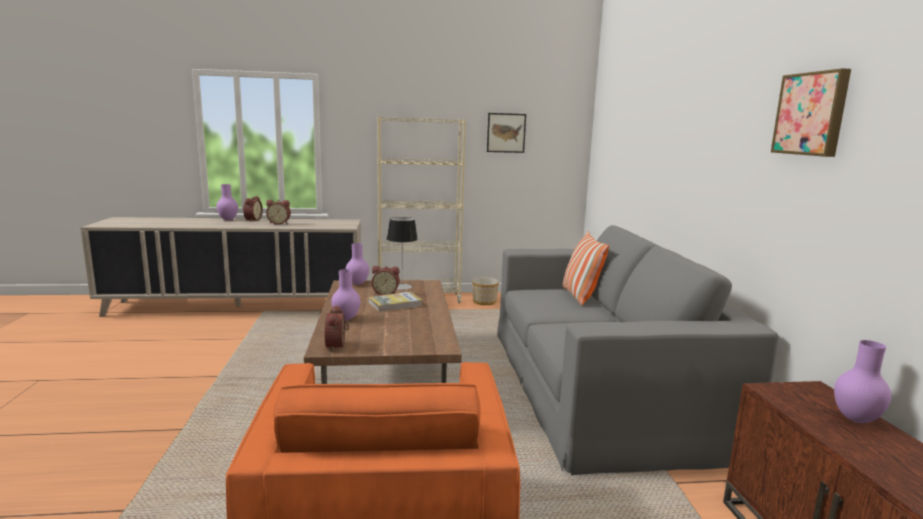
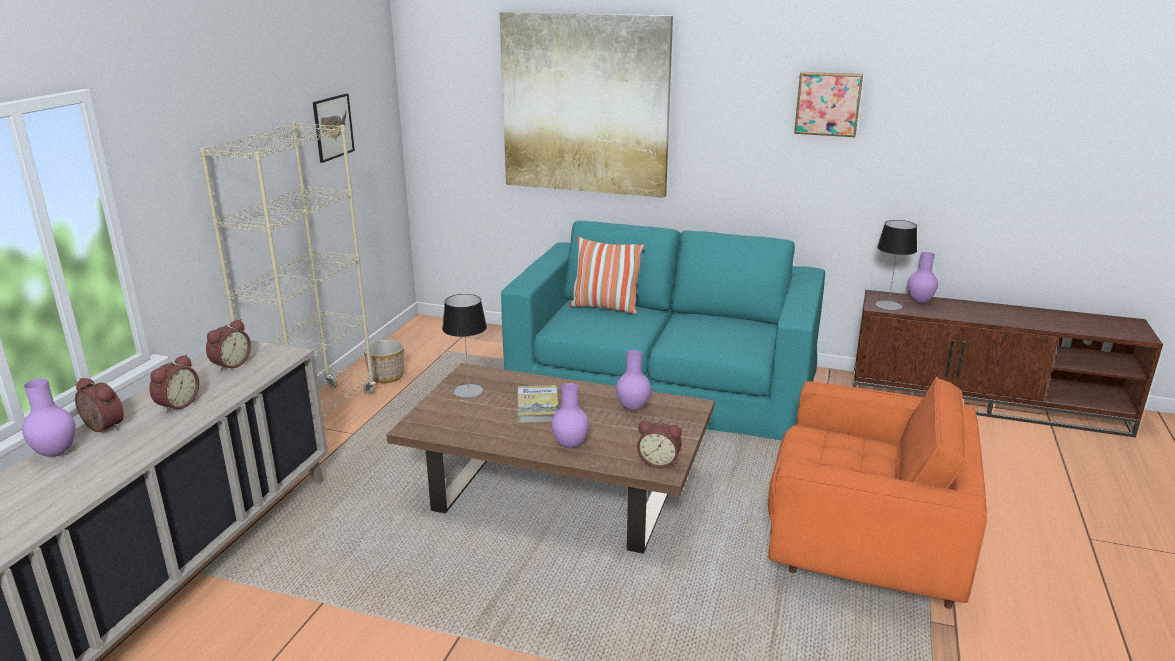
camera: 65 degrees left, 10 degrees up
purple vase [346,243,369,285] -> purple vase moved to [616,350,651,411]
alarm clock [372,266,400,295] -> alarm clock moved to [206,319,251,372]
grey sofa [497,225,779,475] -> turquoise sofa [501,221,825,440]
none -> picture [500,12,673,198]
none -> table lamp [876,220,917,310]

